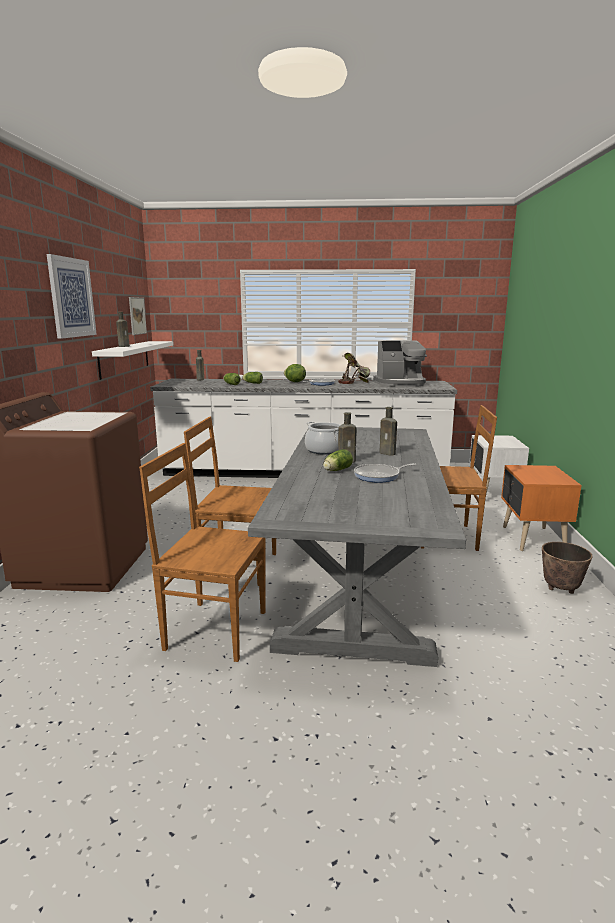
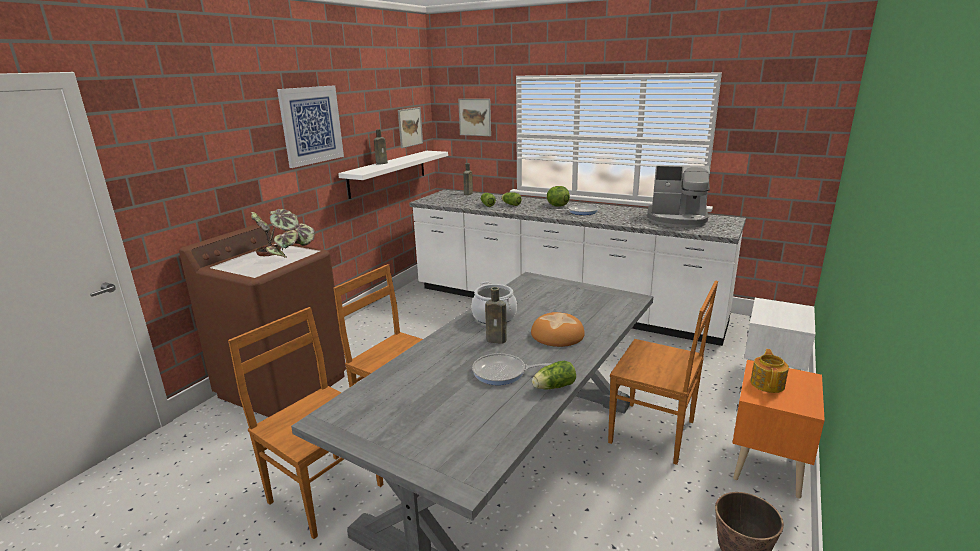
camera: 25 degrees right, 5 degrees up
lettuce [323,449,353,471] -> lettuce moved to [532,361,576,389]
potted plant [338,353,370,384] -> potted plant moved to [251,209,315,258]
brown bottle [380,407,397,456] -> bread [531,312,585,347]
none -> picture [458,99,491,136]
none -> teapot [750,349,789,393]

